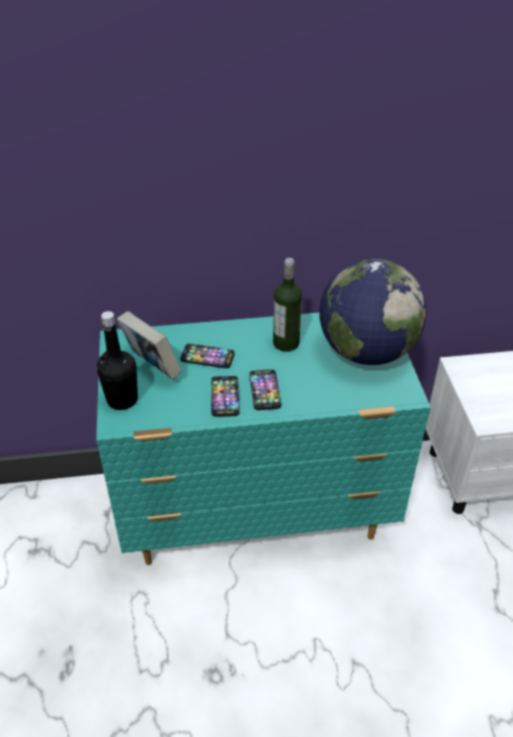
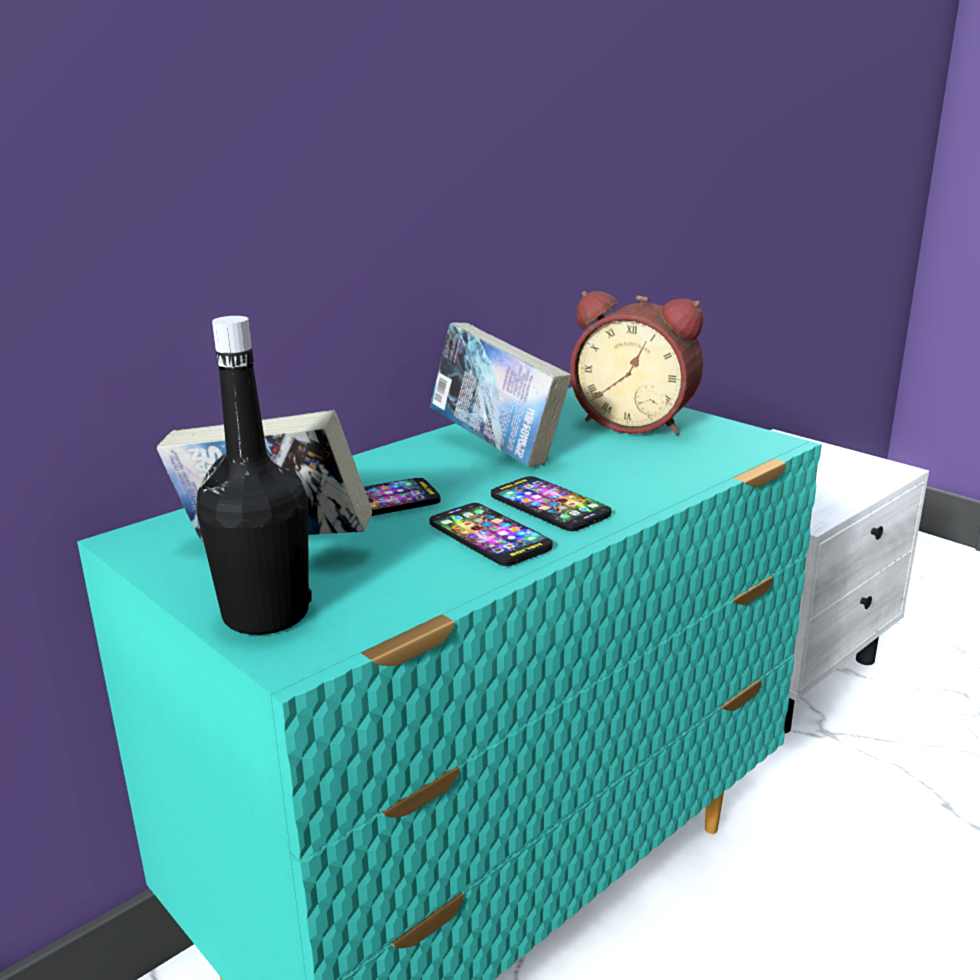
camera: 35 degrees left, 20 degrees down
bottle [273,258,302,352] -> book [430,322,571,467]
globe [319,259,427,365] -> alarm clock [570,291,703,435]

